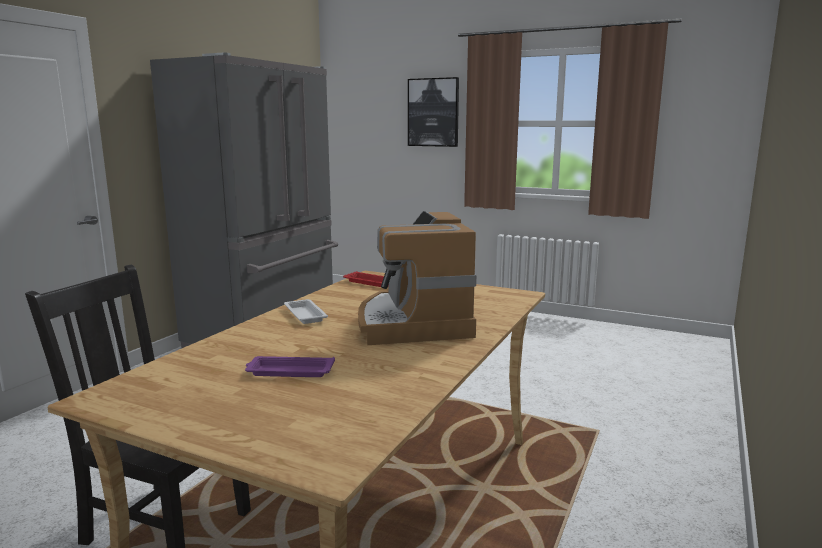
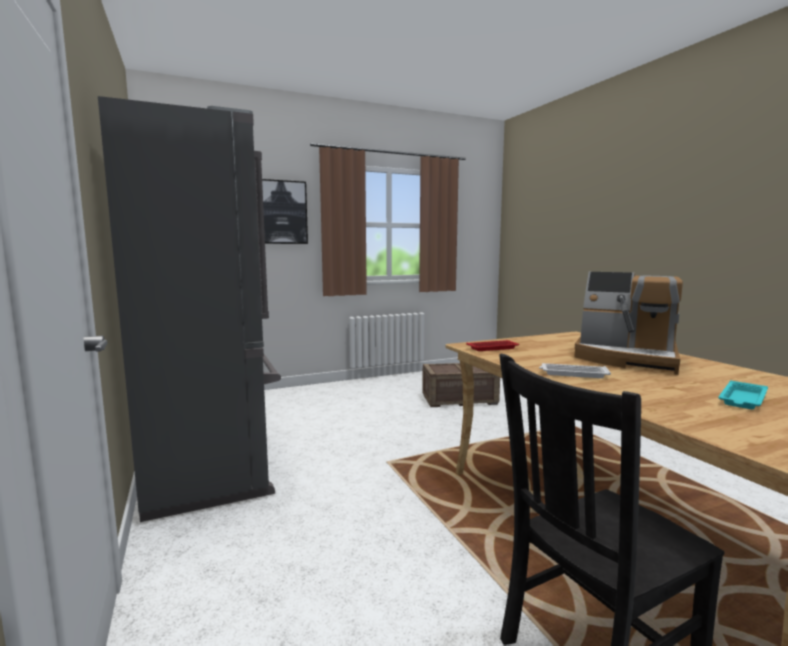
camera: 50 degrees left, 5 degrees down
purple tray [245,356,335,377] -> turquoise tray [719,381,768,409]
none -> crate [422,363,500,407]

